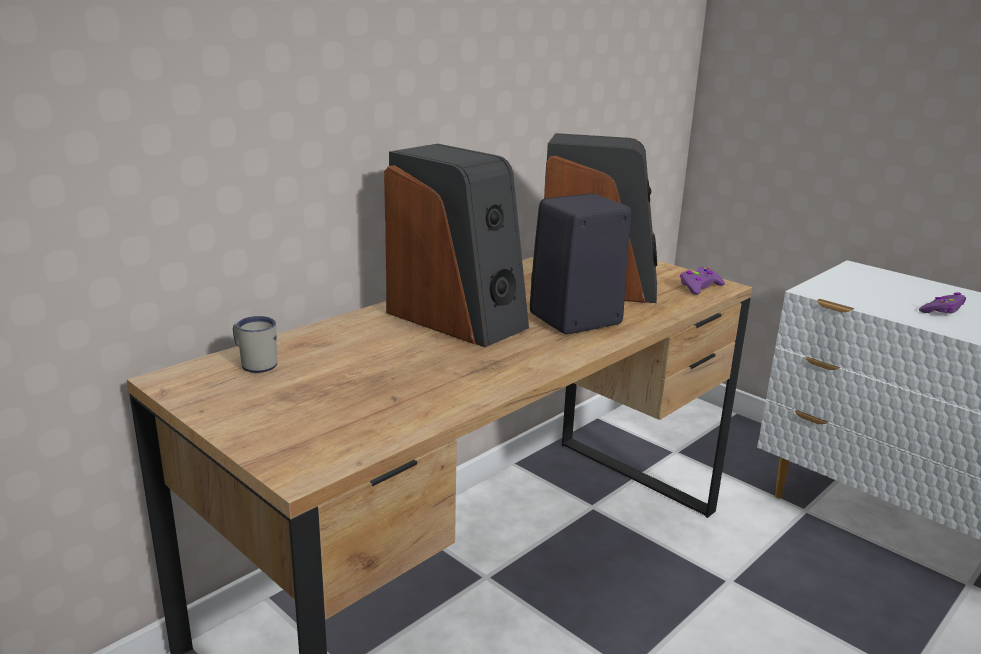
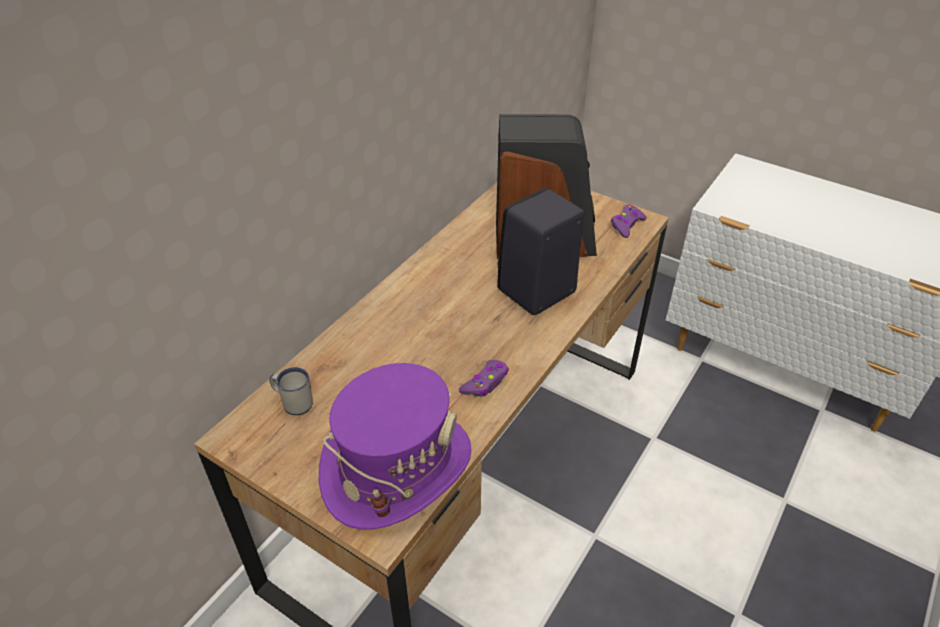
camera: 10 degrees left, 20 degrees up
speaker [384,144,529,348] -> none
purple game controller [919,292,966,314] -> purple game controller moved to [459,360,509,397]
none -> purple hat [319,363,471,530]

